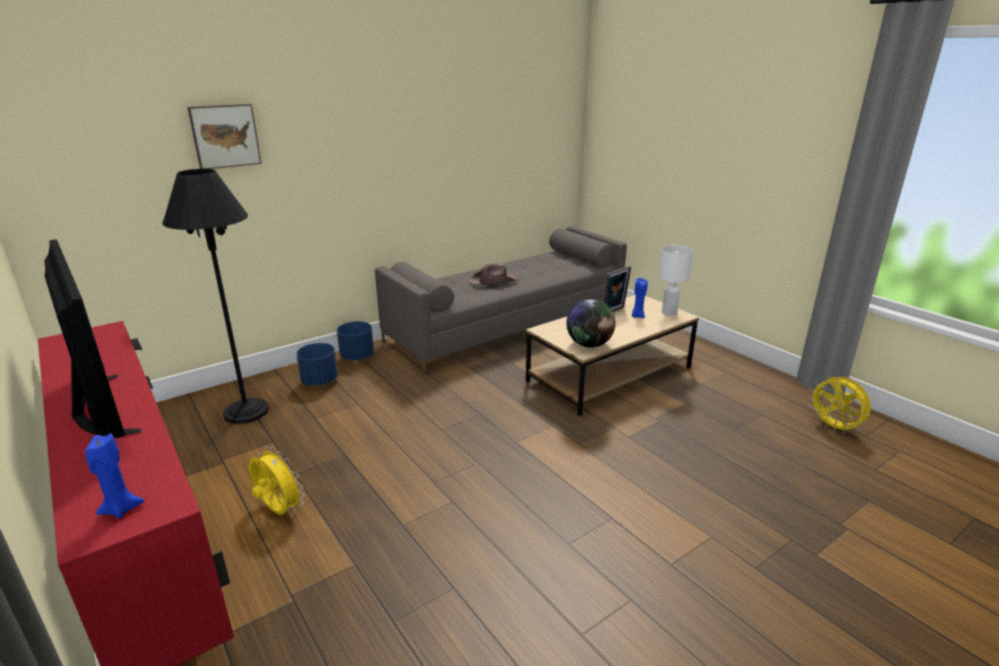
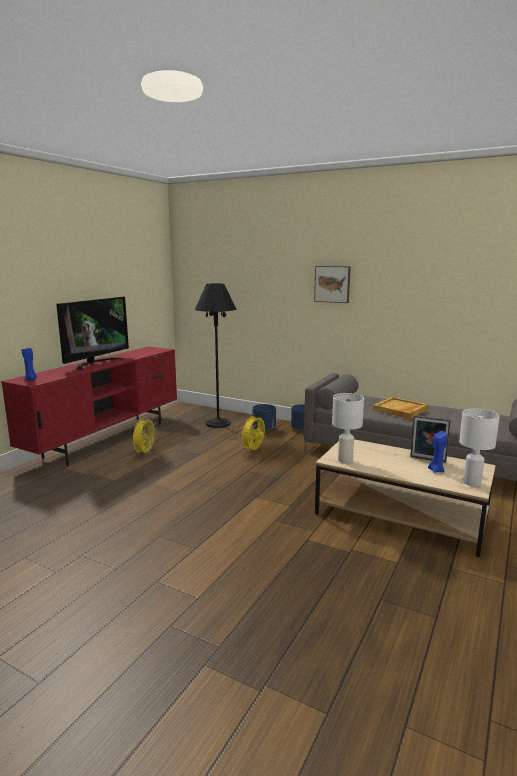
camera: 65 degrees right, 10 degrees down
picture [187,104,262,169] -> picture moved to [314,266,351,303]
brown hat [469,263,518,285] -> beige tray [373,397,428,419]
globe [567,299,615,348] -> white table lamp [332,393,364,463]
yellow fan [808,376,871,434] -> yellow fan moved to [239,414,265,451]

